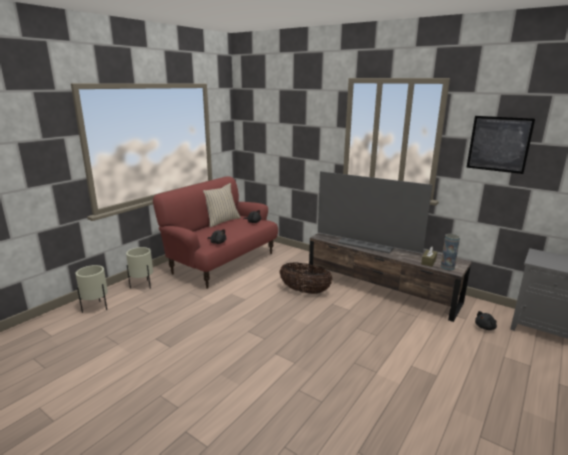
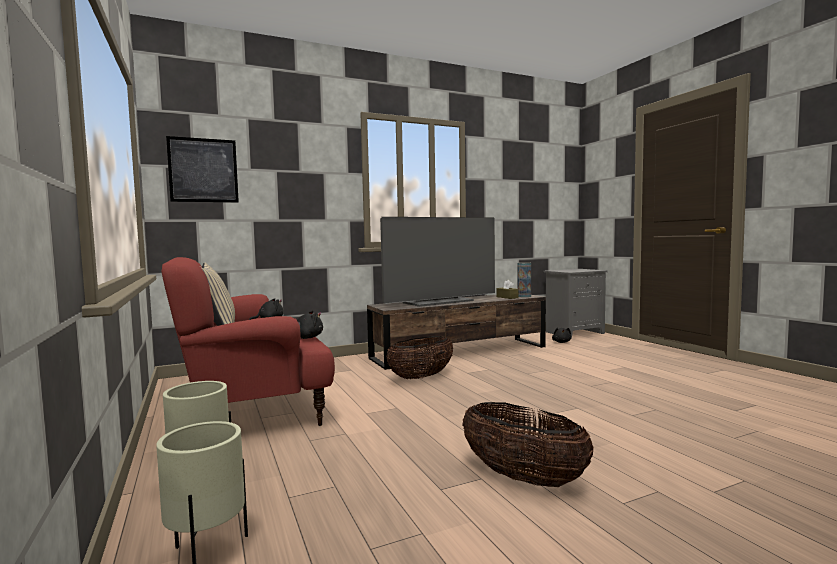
camera: 60 degrees left, 15 degrees down
picture [466,116,535,174] -> picture moved to [166,136,239,203]
none -> basket [462,402,594,487]

